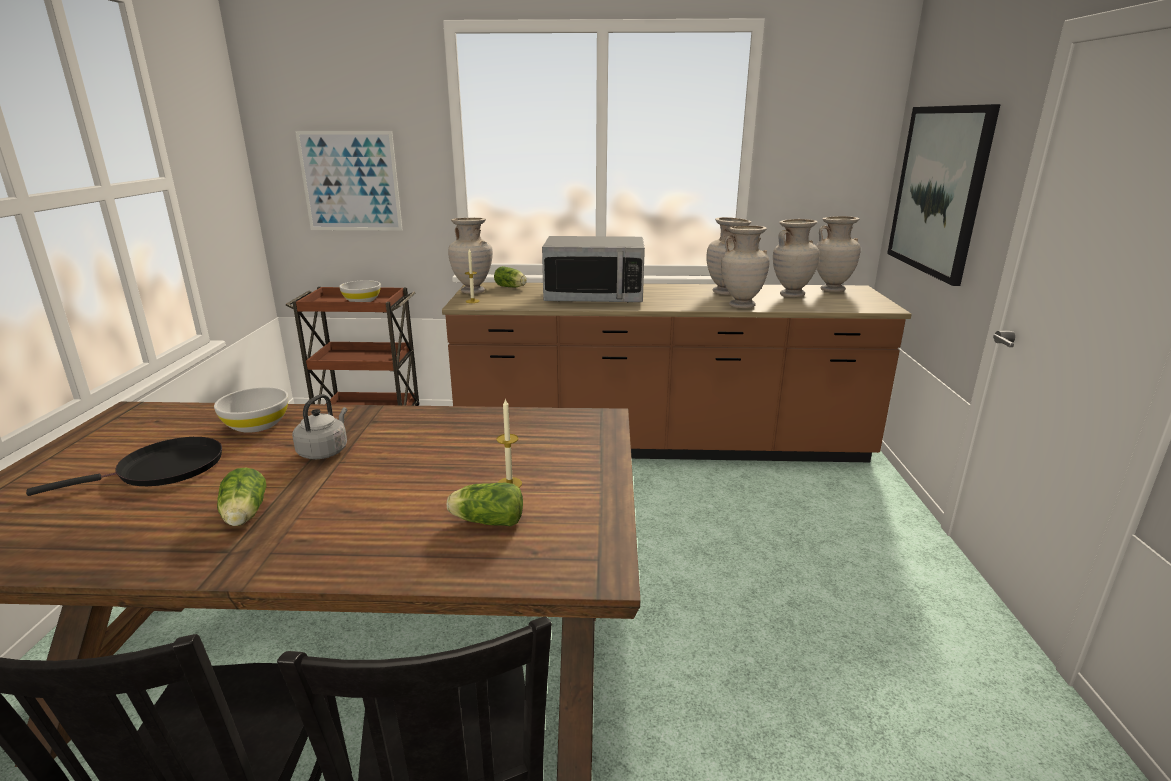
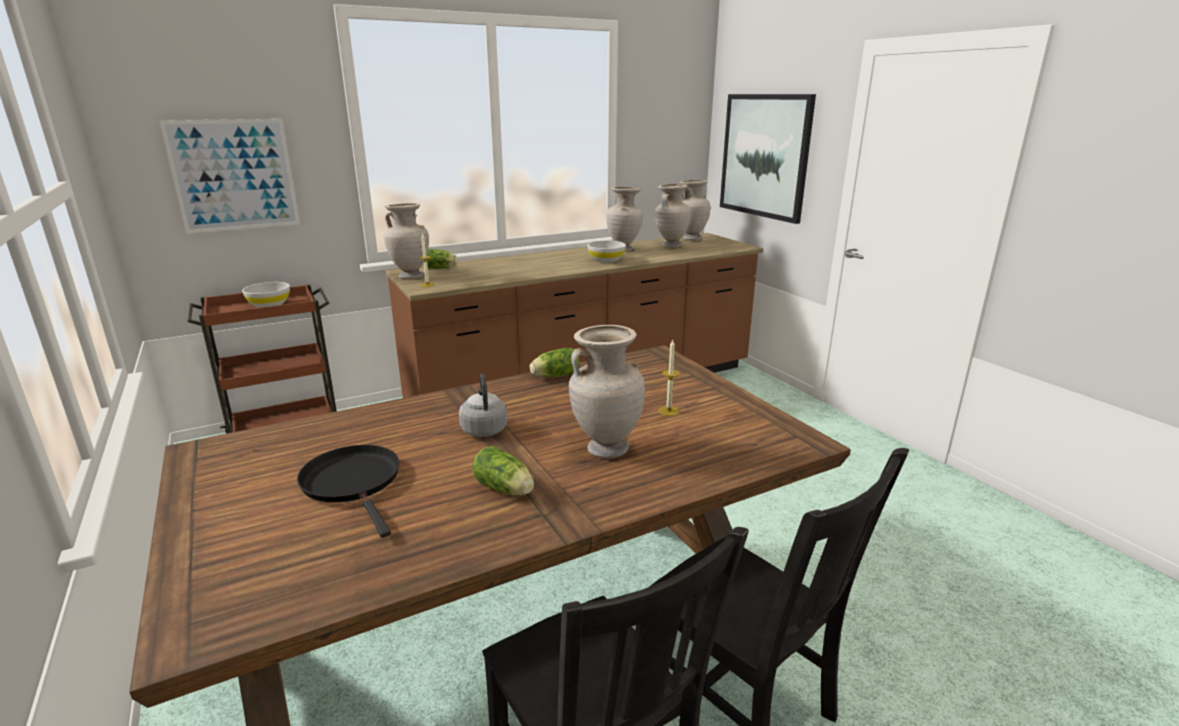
camera: 30 degrees left, 0 degrees up
black frying pan [26,437,222,496] -> black frying pan turned 60 degrees counterclockwise [297,445,400,538]
white bowl [214,387,288,433] -> white bowl moved to [587,241,626,263]
lettuce [447,483,523,526] -> lettuce moved to [530,348,580,378]
microwave [542,236,645,303] -> none
beige vase [721,226,770,308] -> beige vase moved to [569,325,645,458]

